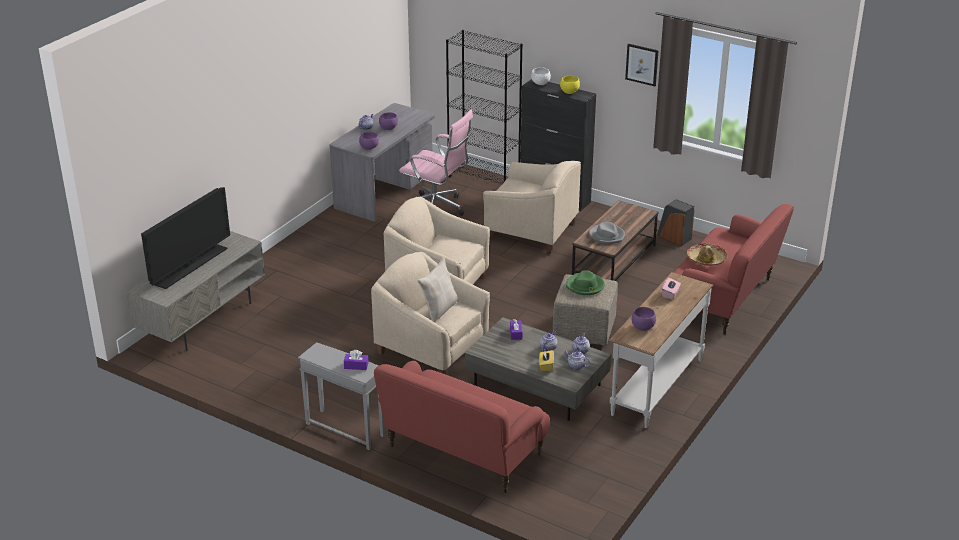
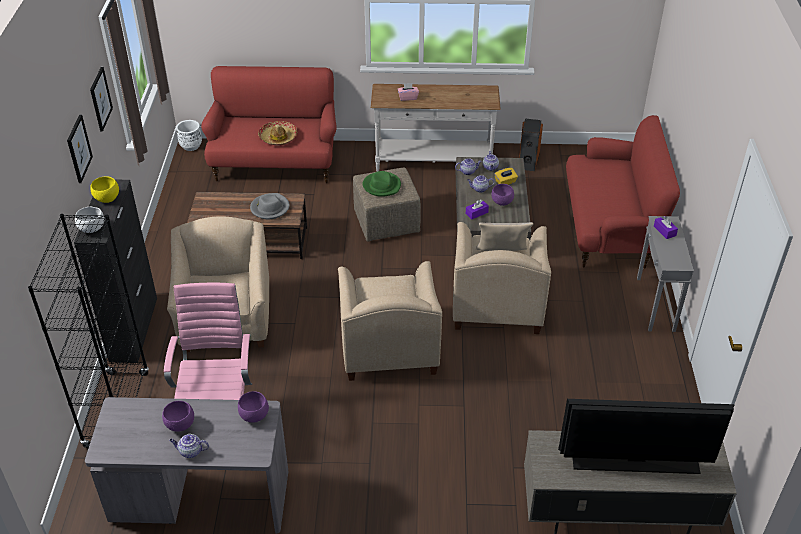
camera: 120 degrees left, 10 degrees up
purple bowl [632,307,656,331] -> purple bowl moved to [491,184,514,206]
speaker [657,199,695,247] -> speaker moved to [519,118,543,171]
none -> picture [67,114,93,183]
none -> white planter [176,120,202,151]

